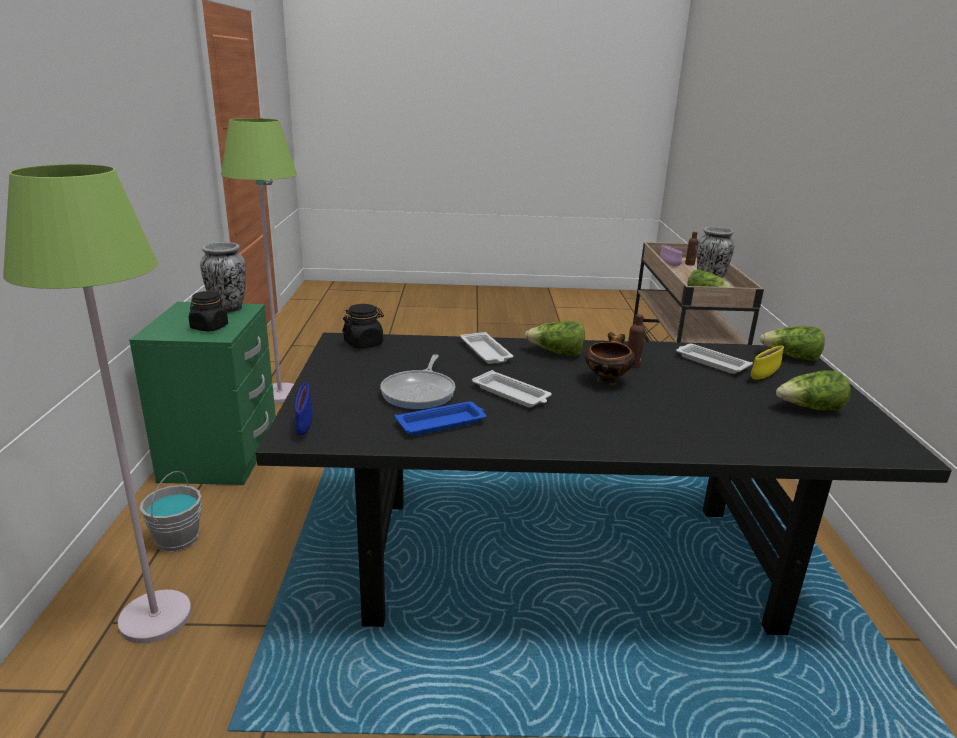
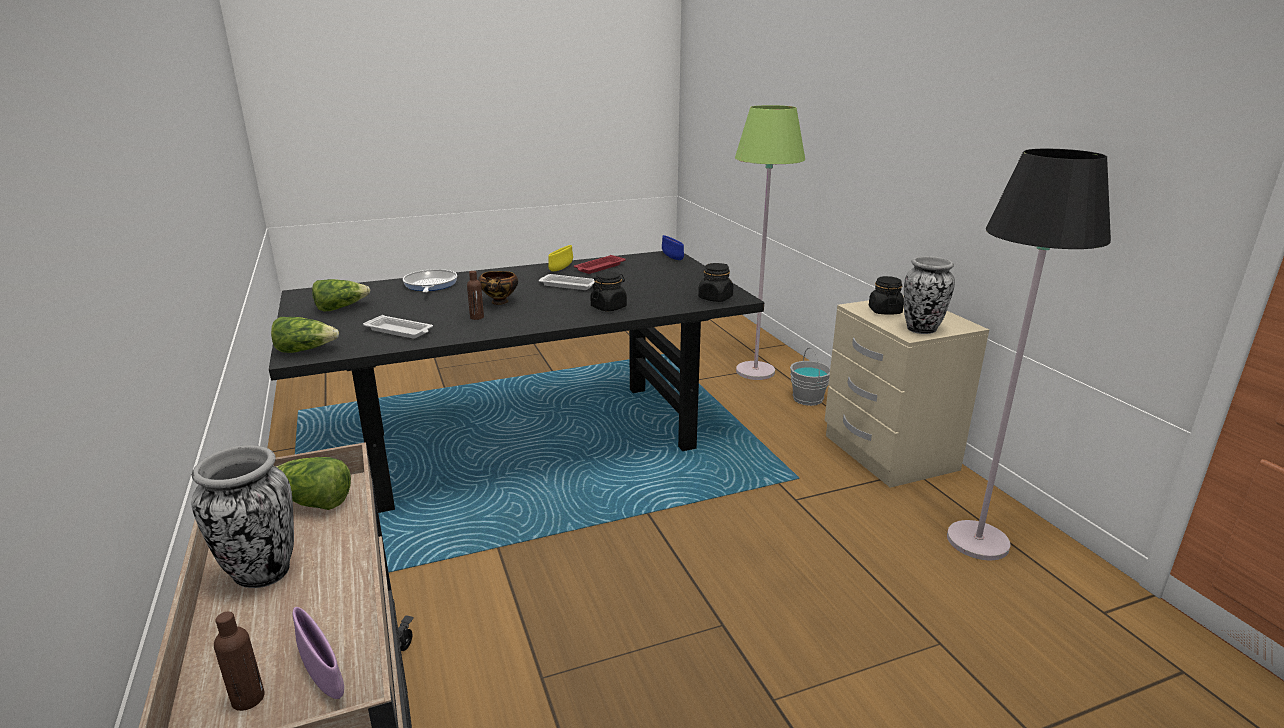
camera: 160 degrees right, 0 degrees up
green nightstand [129,302,276,485] -> beige nightstand [824,295,989,488]
green floor lamp [221,118,297,403] -> black floor lamp [947,149,1111,560]
frying pan [380,354,455,410] -> frying pan moved to [403,269,457,293]
blue tray [395,401,486,435] -> red tray [574,255,626,274]
white tray [460,332,513,364] -> black jar [590,271,627,311]
lettuce [525,321,585,356] -> none
yellow bowl [751,345,784,380] -> yellow bowl moved to [548,245,573,271]

